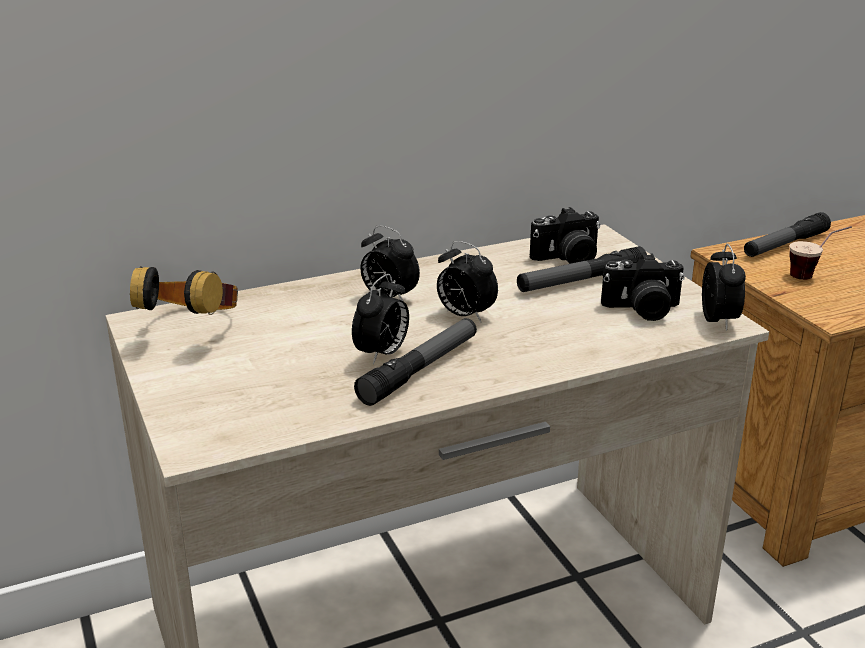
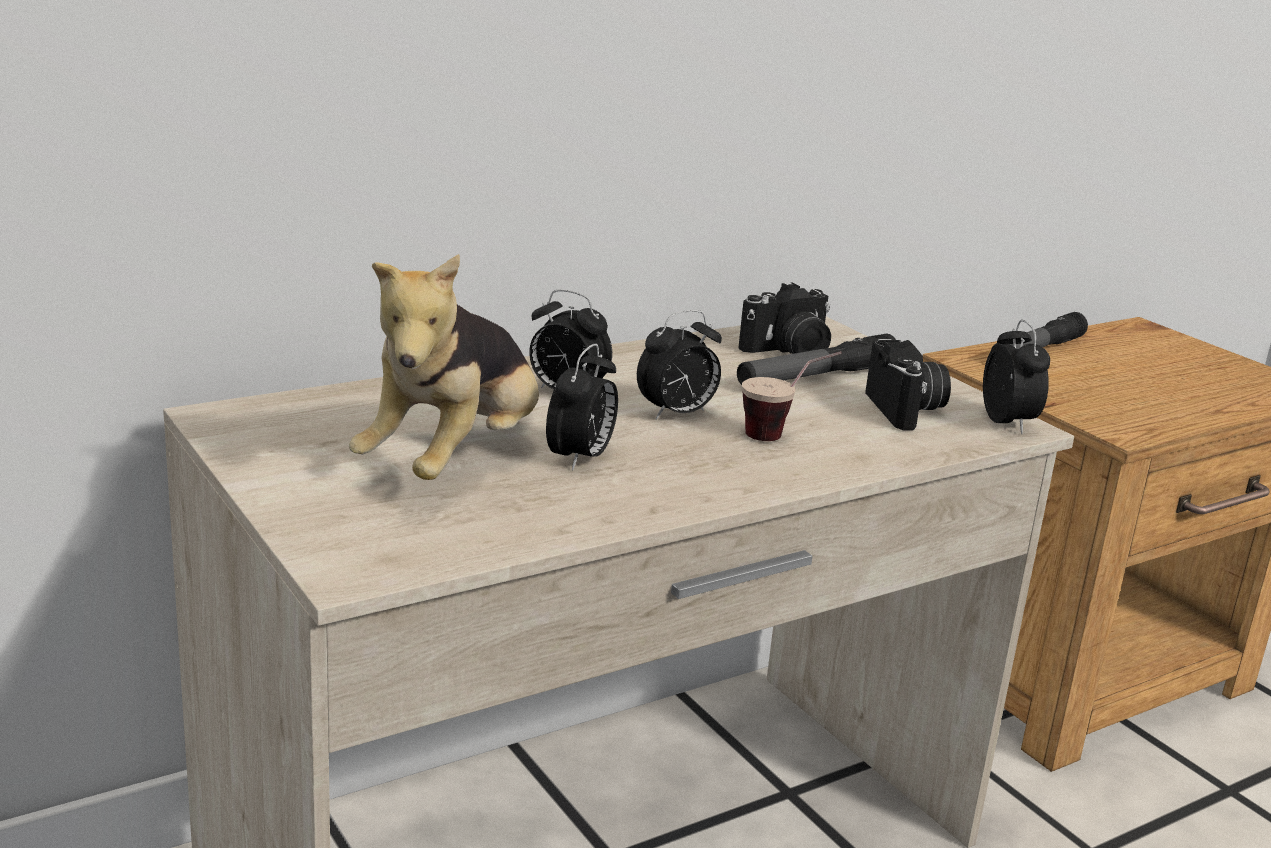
camera: 10 degrees left, 5 degrees down
headphones [130,266,238,315] -> none
flashlight [354,318,477,406] -> none
alarm clock [437,241,498,322] -> alarm clock turned 60 degrees counterclockwise [637,310,722,419]
camera [601,253,685,321] -> camera turned 90 degrees counterclockwise [865,337,951,430]
cup [790,226,852,280] -> cup moved to [742,351,842,441]
none -> plush toy [349,254,539,480]

